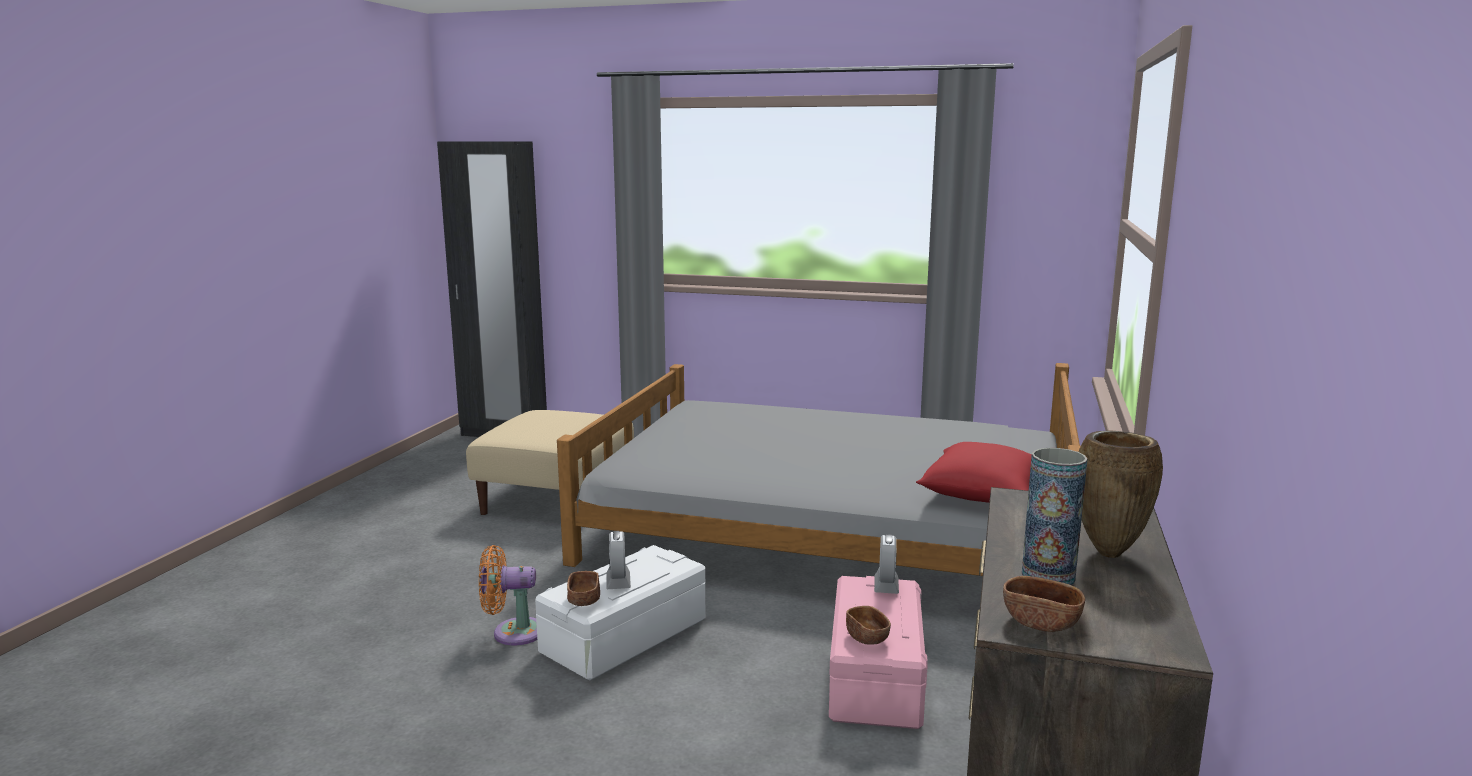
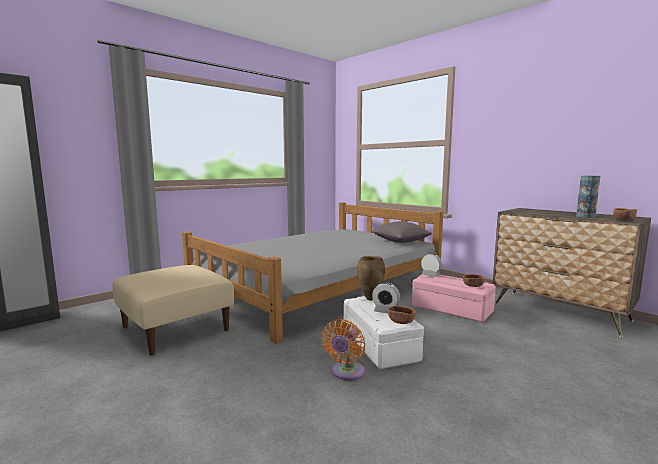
camera: 60 degrees left, 5 degrees down
red pillow [916,442,1032,503] -> grey pillow [370,221,432,243]
brown vase [1079,430,1163,558] -> brown vase moved to [357,256,385,300]

